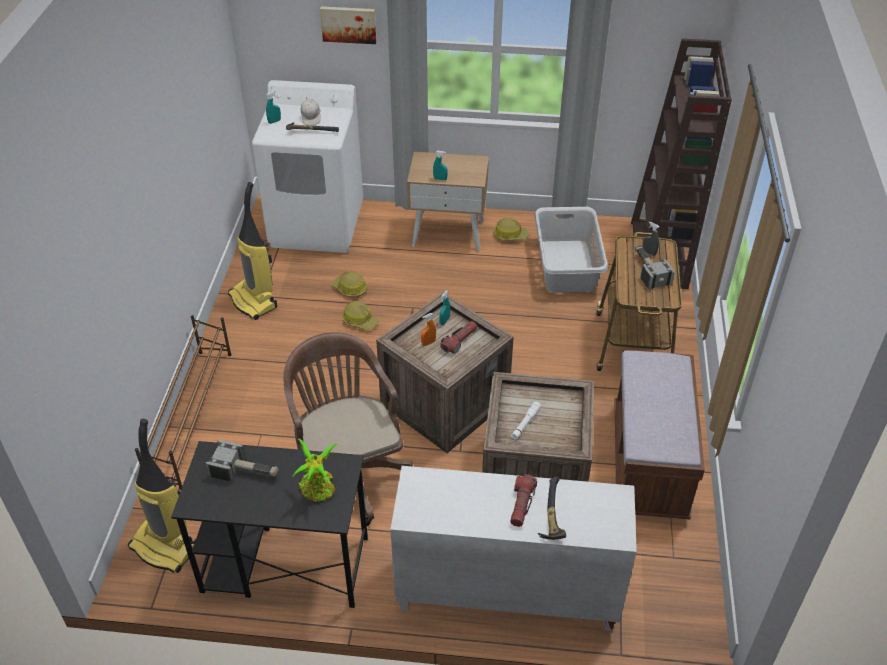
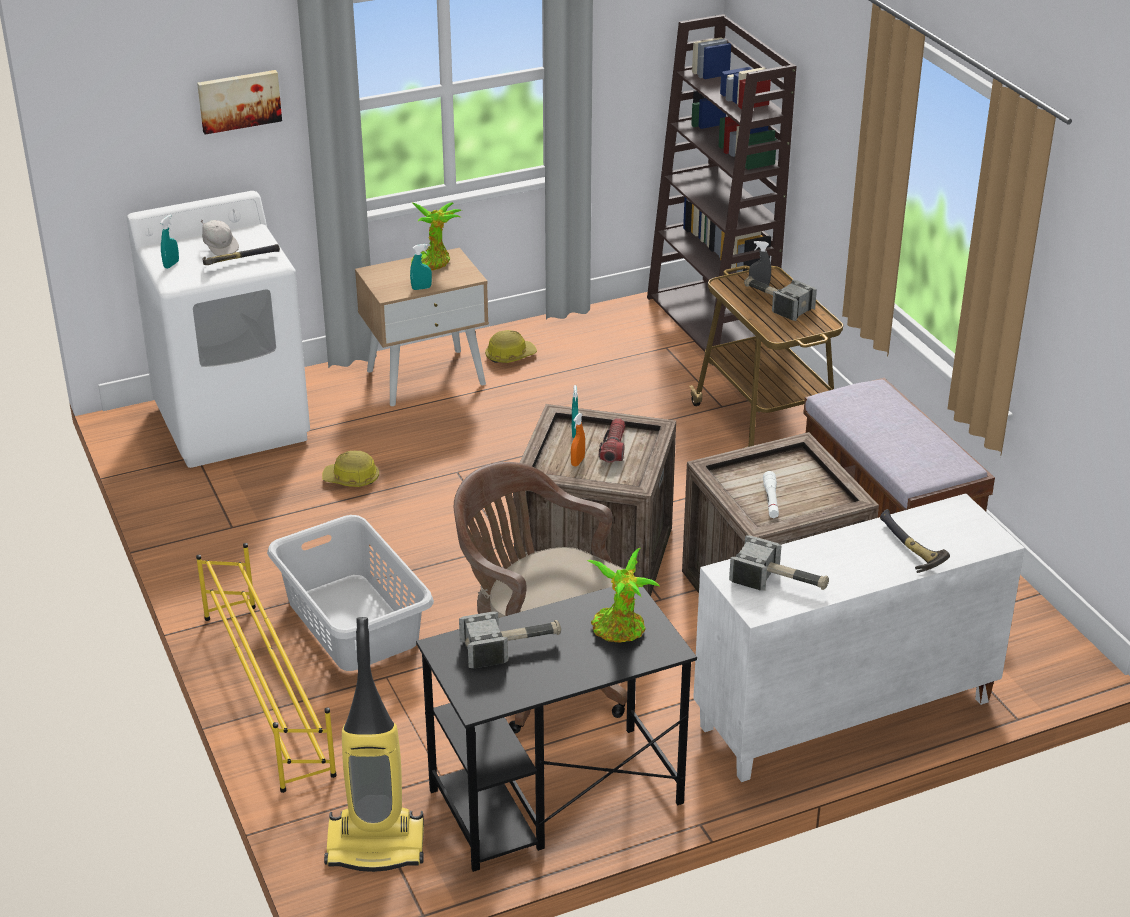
camera: 30 degrees left, 10 degrees down
brown shoe rack [135,315,232,490] -> yellow shoe rack [196,543,337,793]
vacuum cleaner [228,182,277,320] -> none
hard hat [342,301,379,330] -> none
flashlight [510,474,537,527] -> none
grey laundry basket [534,207,608,293] -> grey laundry basket moved to [267,515,434,671]
none -> potted plant [411,203,462,270]
none -> hammer [729,535,829,591]

